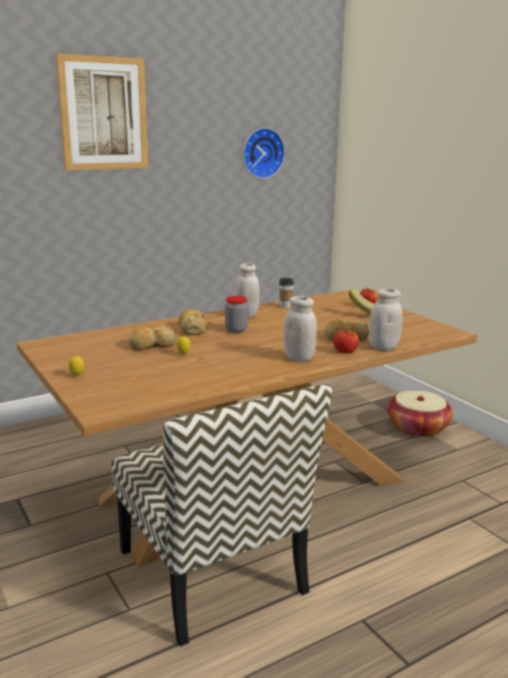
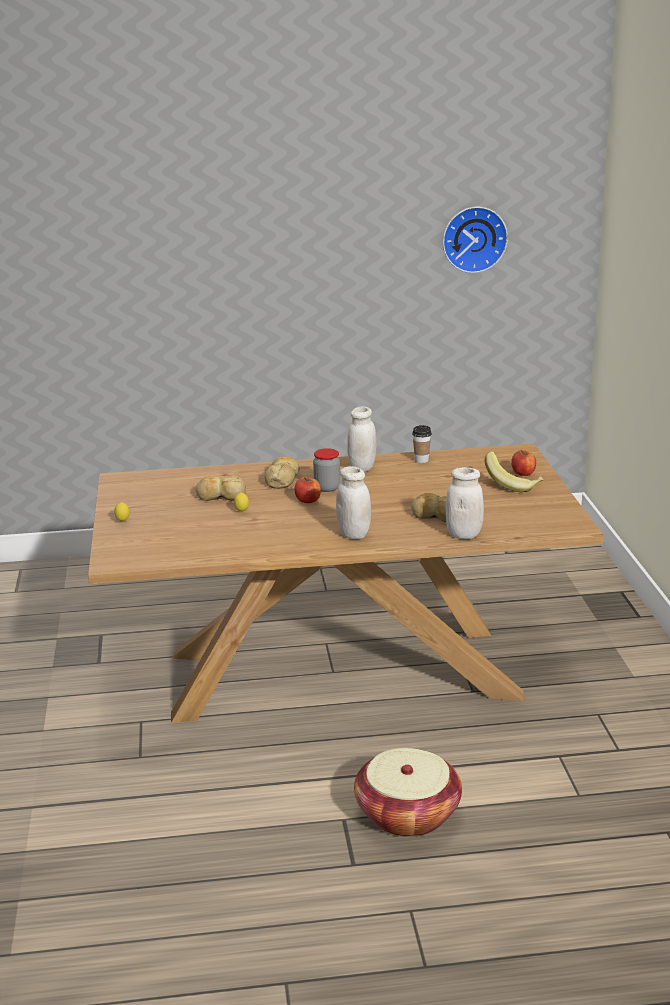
camera: 25 degrees right, 5 degrees up
picture [56,54,148,170] -> none
chair [112,384,332,646] -> none
apple [333,329,359,353] -> apple moved to [294,477,321,503]
basket [387,390,453,437] -> basket moved to [354,748,462,837]

